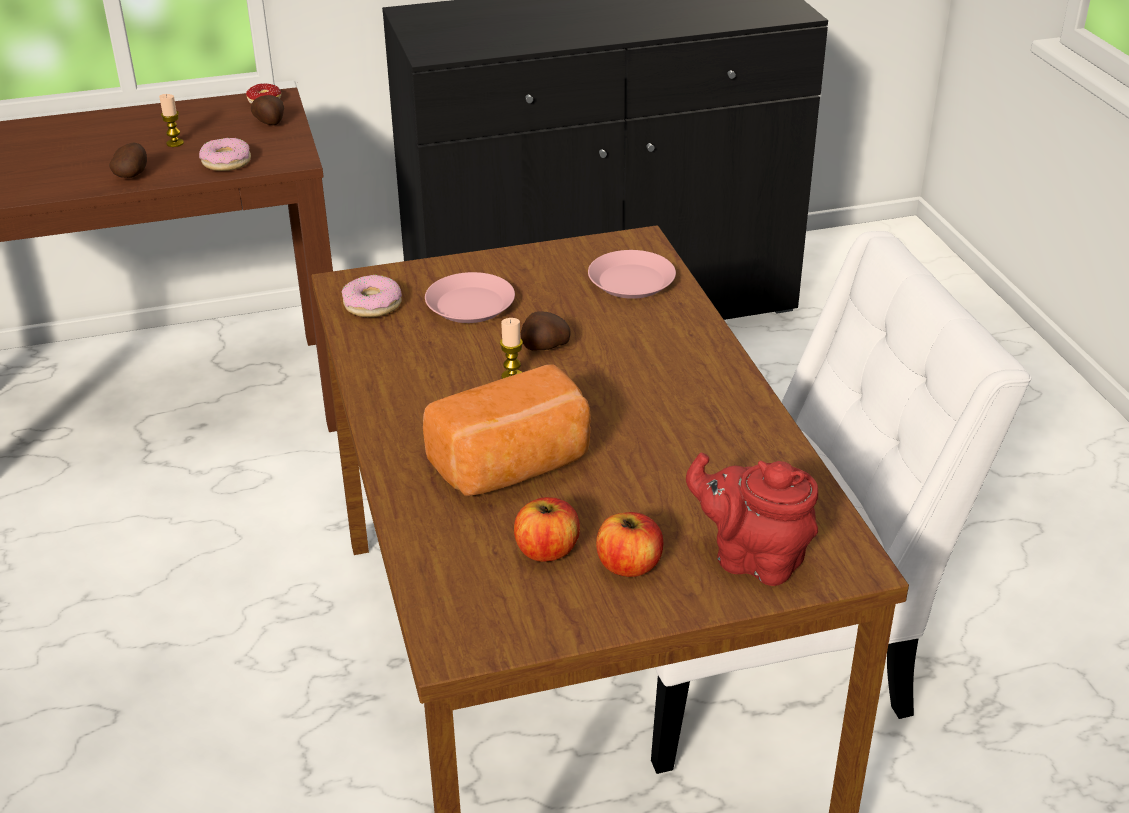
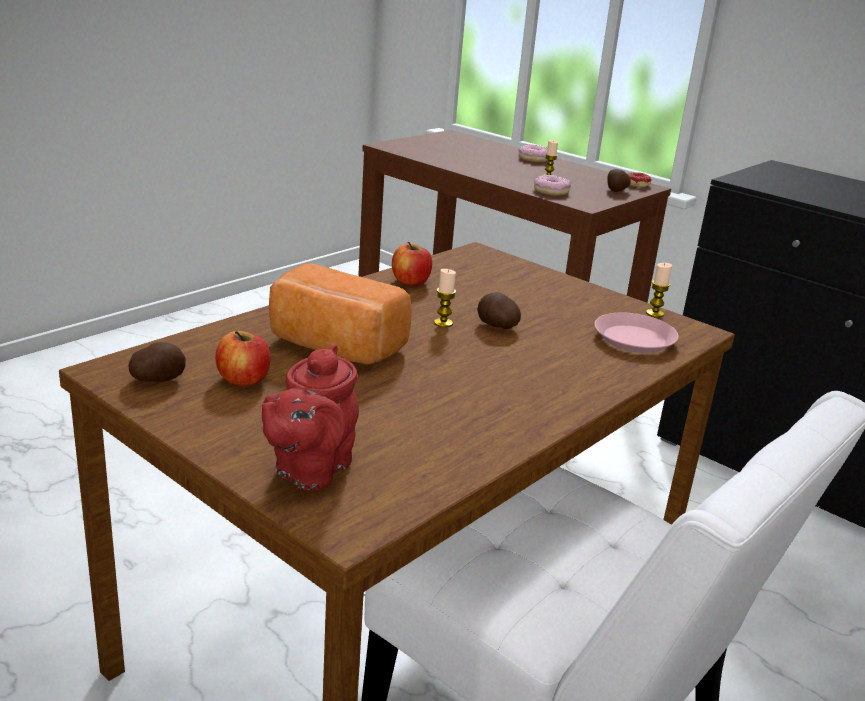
camera: 55 degrees right, 10 degrees down
potato [109,142,147,178] -> potato moved to [128,342,186,382]
donut [342,275,402,317] -> donut moved to [519,144,548,162]
pink plate [425,272,515,323] -> none
apple [596,512,663,577] -> apple moved to [392,242,432,286]
red teapot [686,453,818,586] -> red teapot turned 150 degrees counterclockwise [262,344,359,491]
none -> candle [646,263,672,318]

